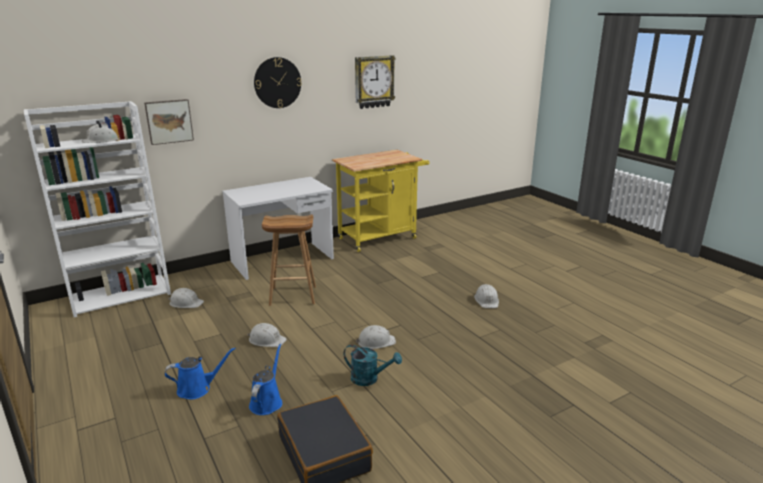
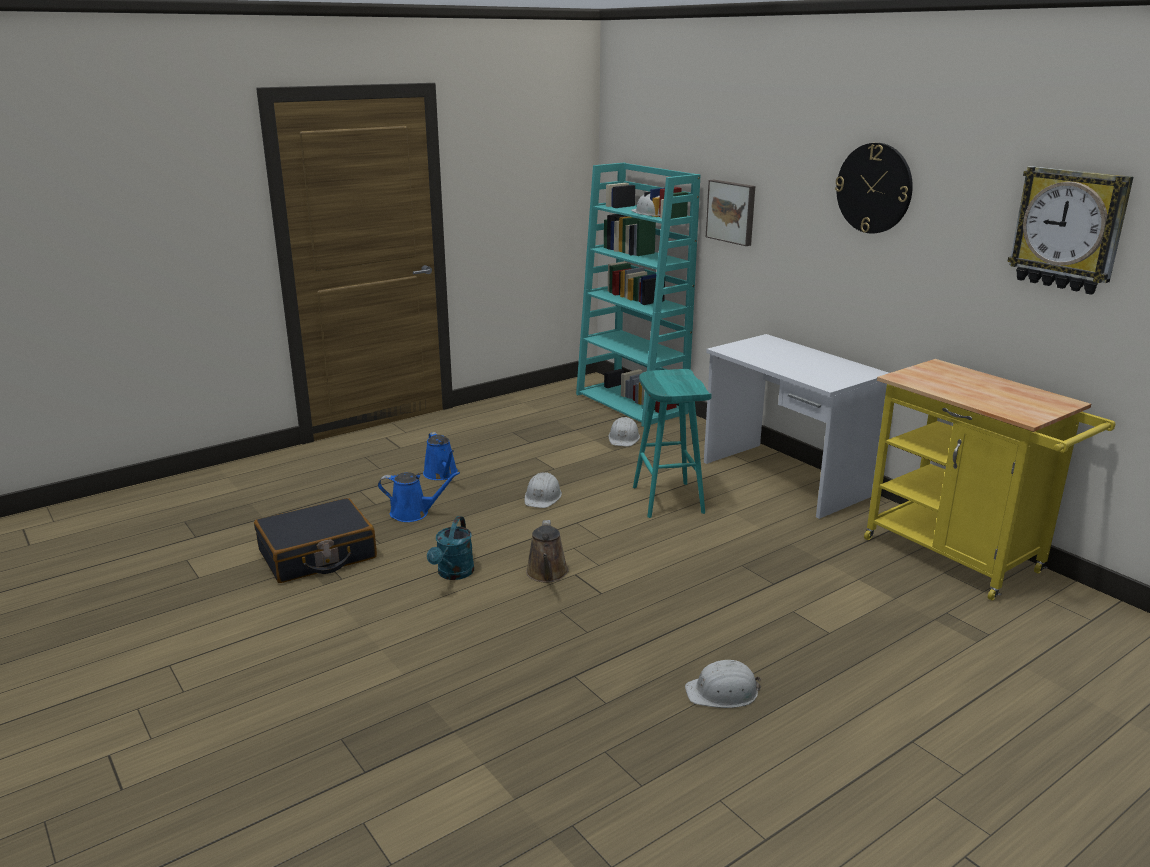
camera: 85 degrees right, 0 degrees up
white bookcase [24,101,171,317] -> turquoise bookcase [576,163,701,427]
brown stool [262,214,316,306] -> turquoise stool [633,369,712,518]
white hard hat [355,325,396,349] -> brown watering can [526,520,569,583]

